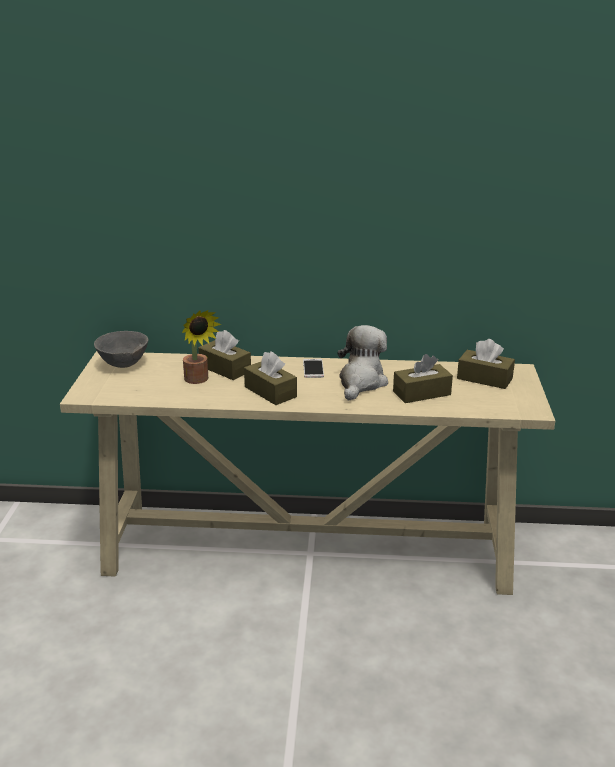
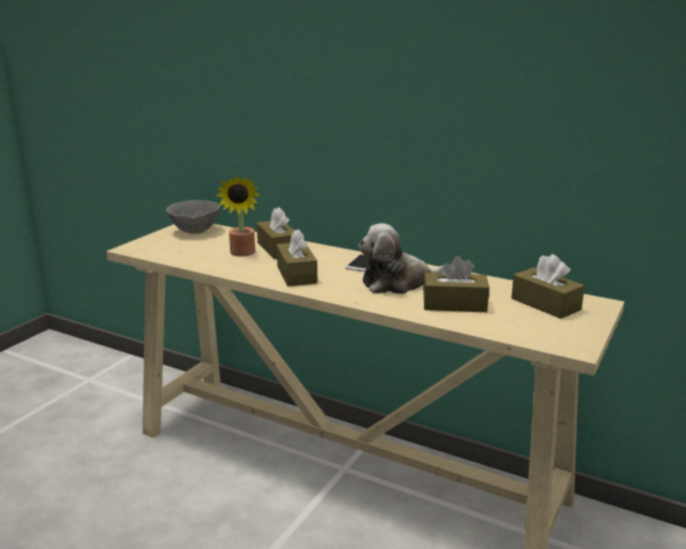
camera: 25 degrees right, 5 degrees down
plush toy [337,325,388,401] -> plush toy turned 150 degrees counterclockwise [358,223,443,294]

